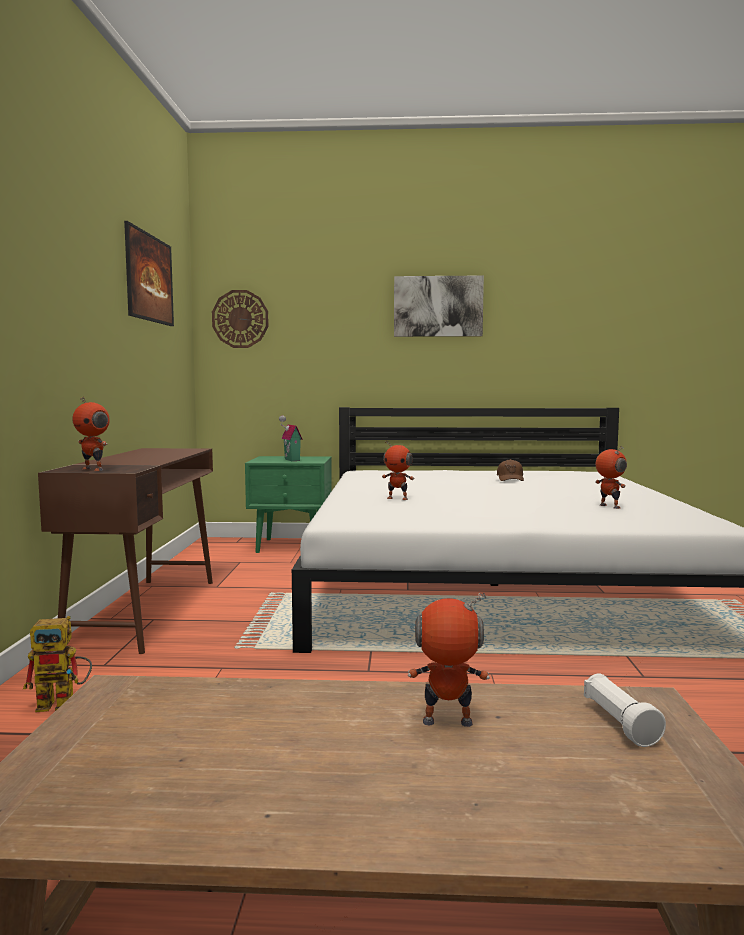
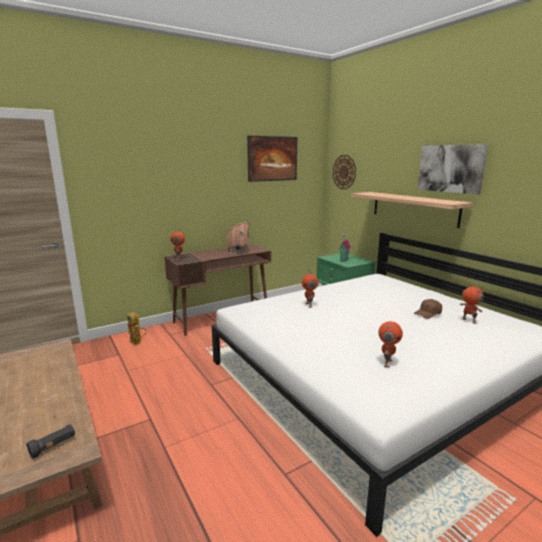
camera: 55 degrees right, 10 degrees up
toy robot [408,593,490,727] -> toy robot moved to [460,287,484,324]
white flashlight [584,674,666,747] -> black flashlight [26,424,75,459]
none -> toy house [226,220,250,254]
none -> shelf [351,192,473,228]

